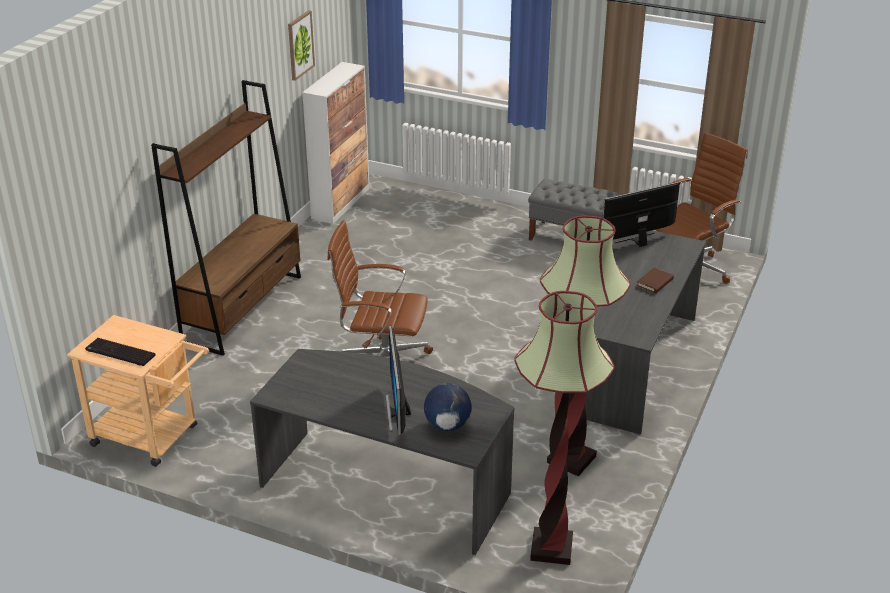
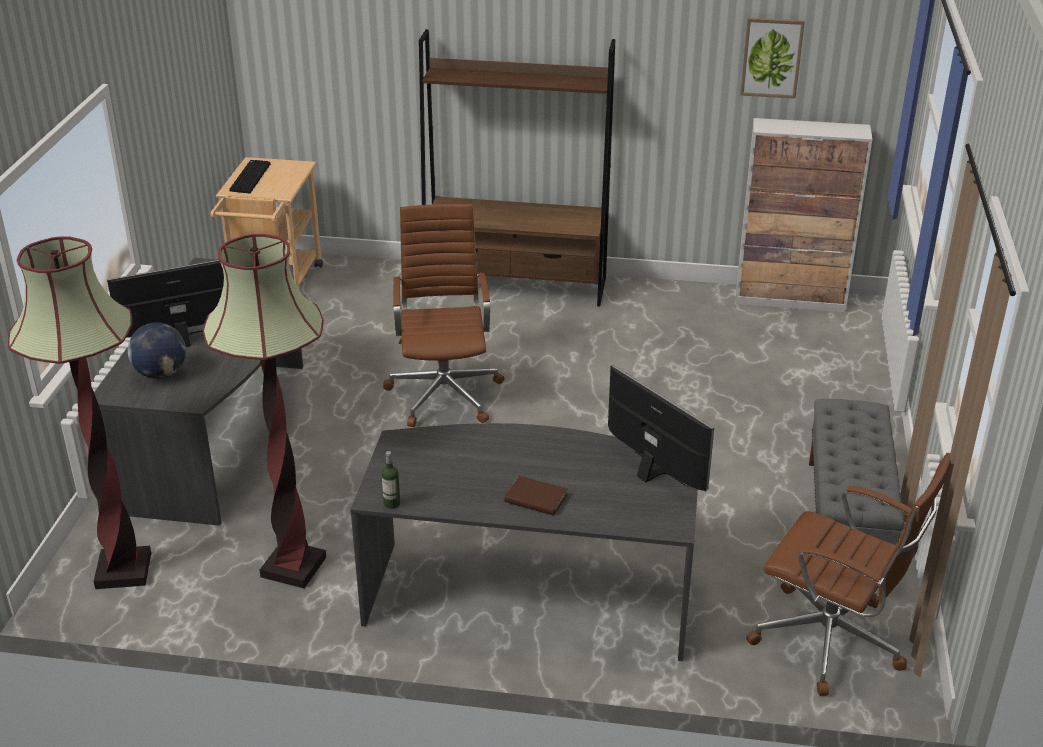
camera: 75 degrees right, 0 degrees up
none -> bottle [381,451,400,509]

